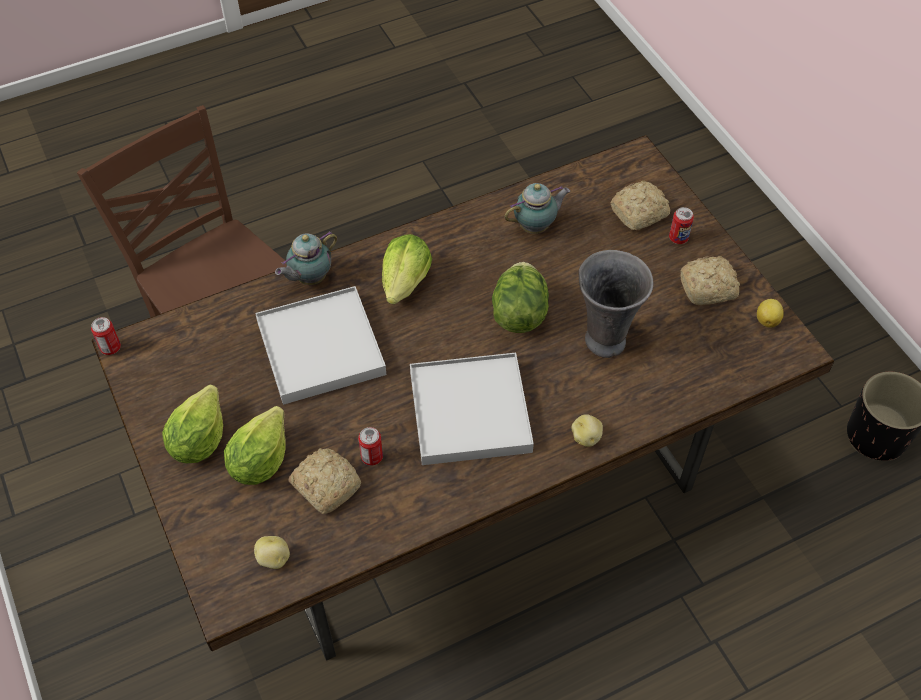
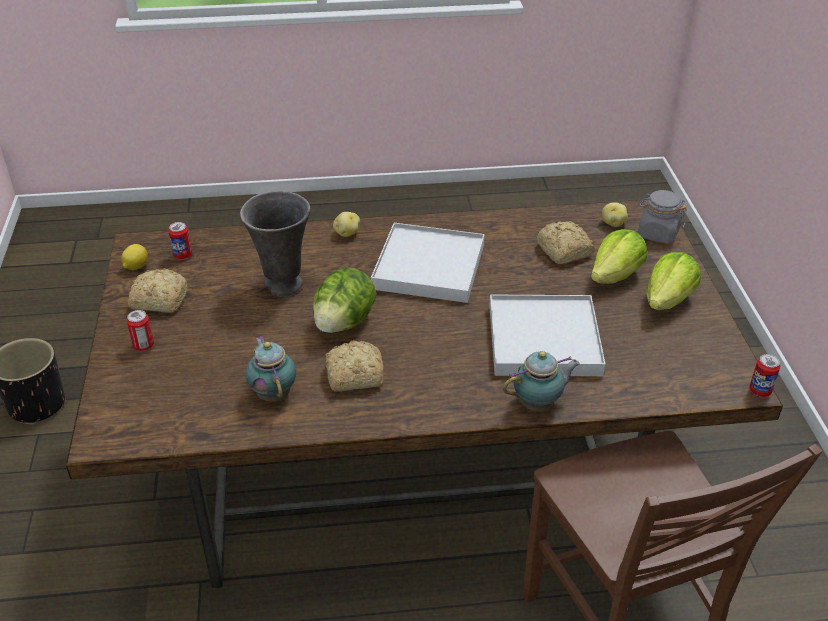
camera: 160 degrees left, 15 degrees down
can [358,427,383,466] -> can moved to [168,222,192,259]
lettuce [382,234,432,304] -> none
teapot [504,183,570,234] -> teapot turned 75 degrees clockwise [245,336,296,401]
bread [610,181,670,230] -> bread moved to [325,341,383,392]
none -> grey jar [638,190,687,244]

